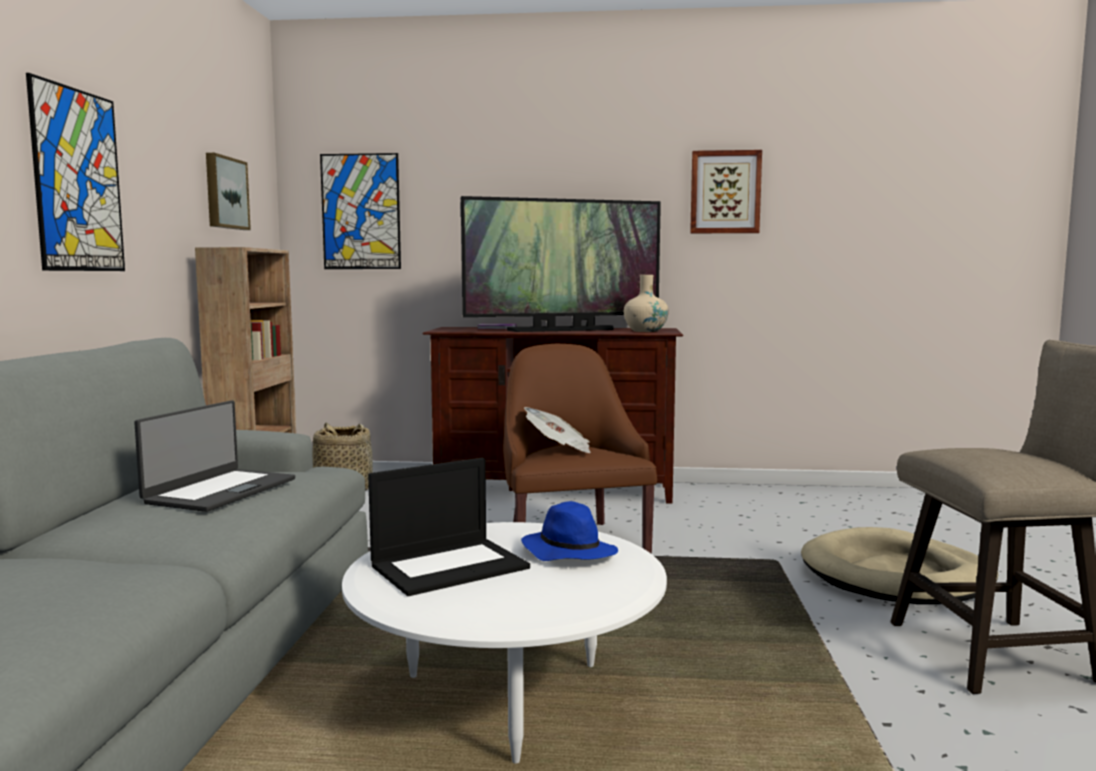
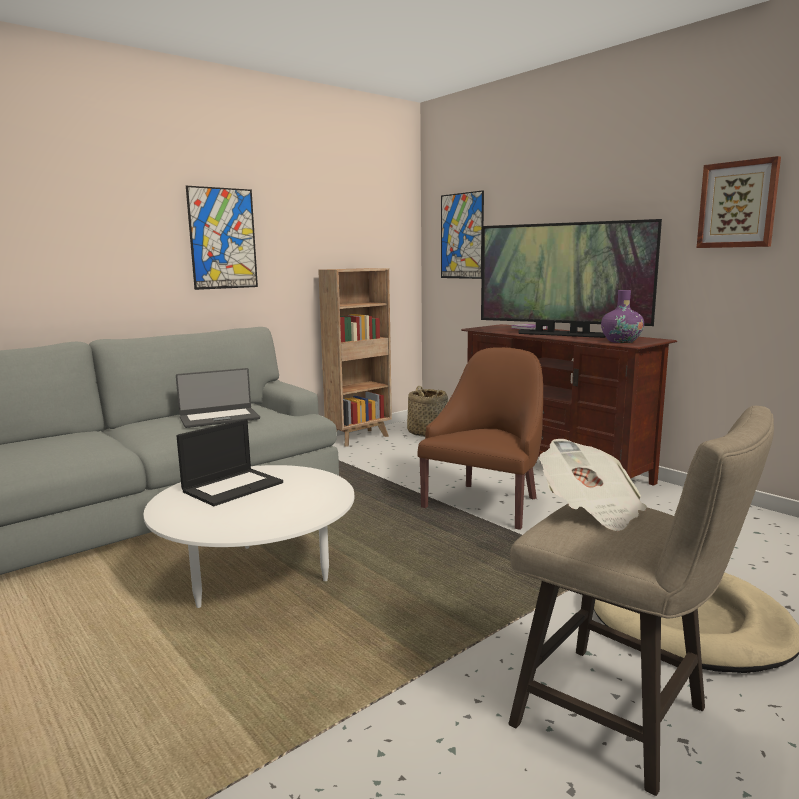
camera: 45 degrees right, 5 degrees up
picture [206,153,251,230] -> none
laptop [368,458,530,596] -> laptop turned 60 degrees counterclockwise [176,419,283,506]
blue hat [521,501,618,561] -> none
newspaper [524,407,591,453] -> newspaper moved to [539,439,647,531]
beige vase [624,275,669,332] -> purple vase [601,290,644,343]

